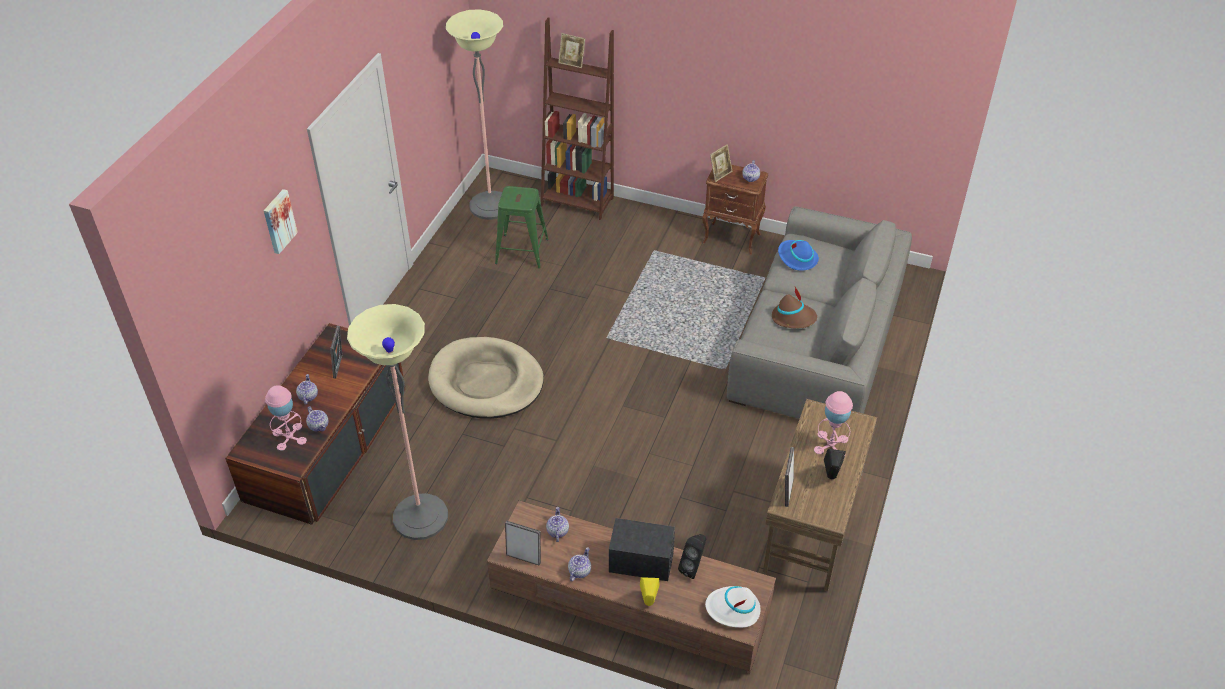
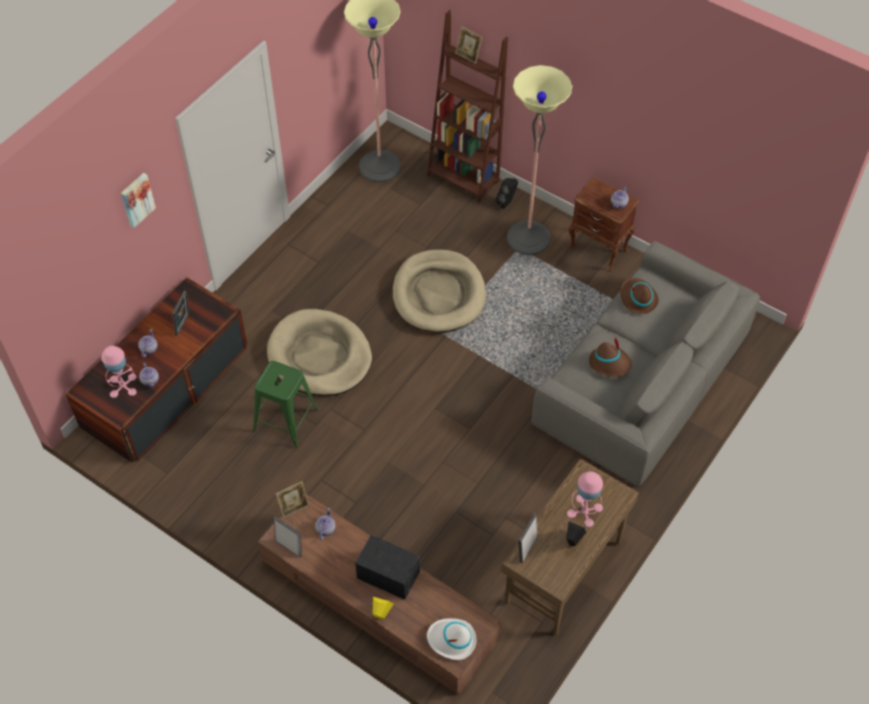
camera: 15 degrees right, 10 degrees up
floor lamp [347,304,448,540] -> floor lamp moved to [507,65,572,255]
green stool [495,186,549,268] -> green stool moved to [253,361,318,448]
teapot [568,547,591,581] -> none
black speaker [678,534,706,579] -> black speaker moved to [496,178,518,209]
picture frame [710,144,732,182] -> picture frame moved to [276,481,309,518]
blue hat [778,240,819,271] -> brown hat [620,278,659,314]
none -> beige dog bed [393,249,486,333]

